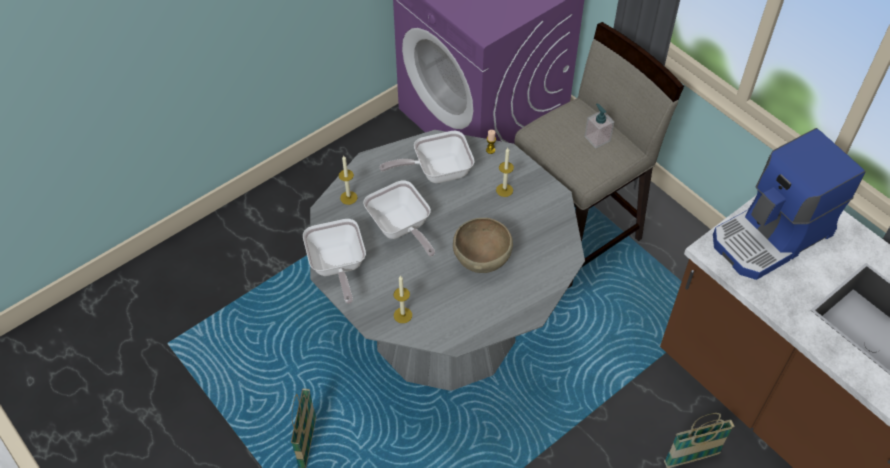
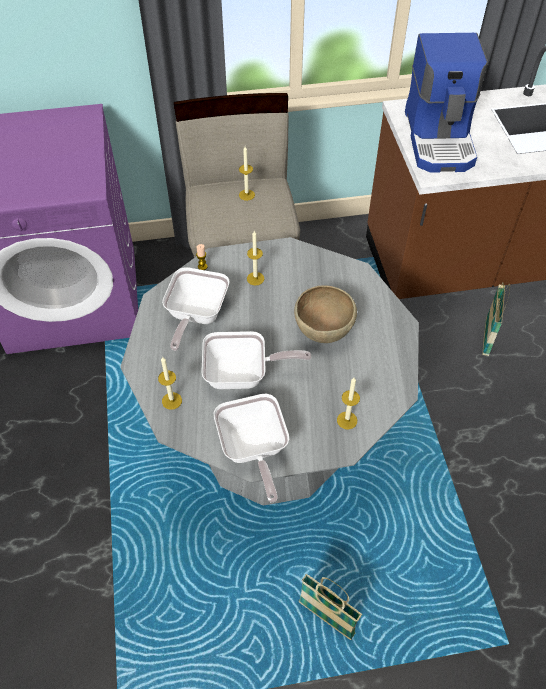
camera: 60 degrees left, 0 degrees up
frying pan [303,219,366,304] -> frying pan turned 60 degrees clockwise [214,394,289,503]
soap dispenser [584,103,614,148] -> candle [239,147,255,201]

